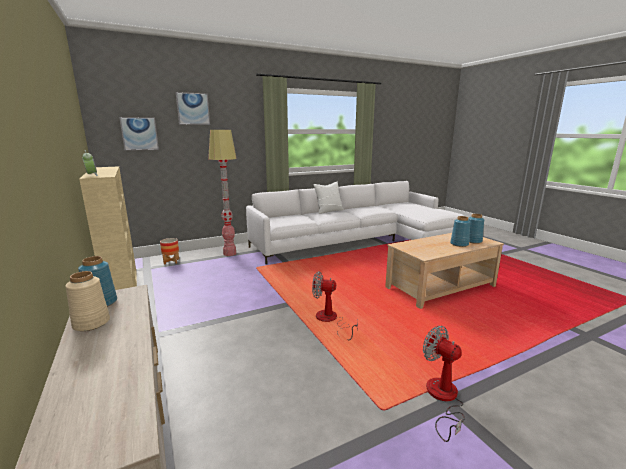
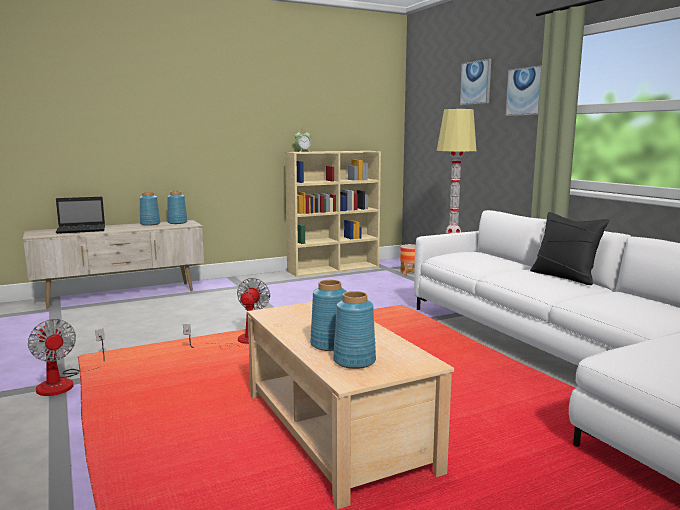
camera: 90 degrees right, 5 degrees down
beige vase [65,271,110,331] -> blue vase [140,192,160,226]
picture [119,117,159,150] -> picture moved to [506,65,542,116]
white pillow [313,182,344,214] -> black pillow [530,212,609,285]
fan [423,326,465,442] -> fan turned 90 degrees clockwise [28,319,105,396]
none -> laptop [56,197,105,234]

